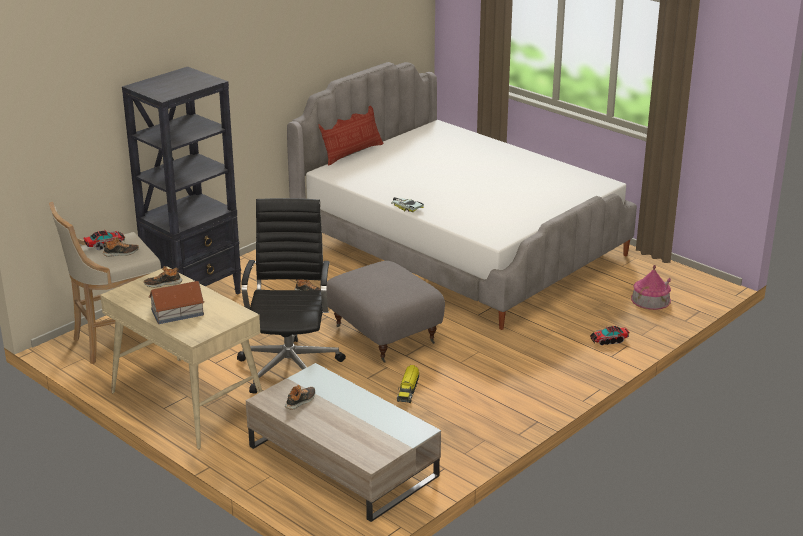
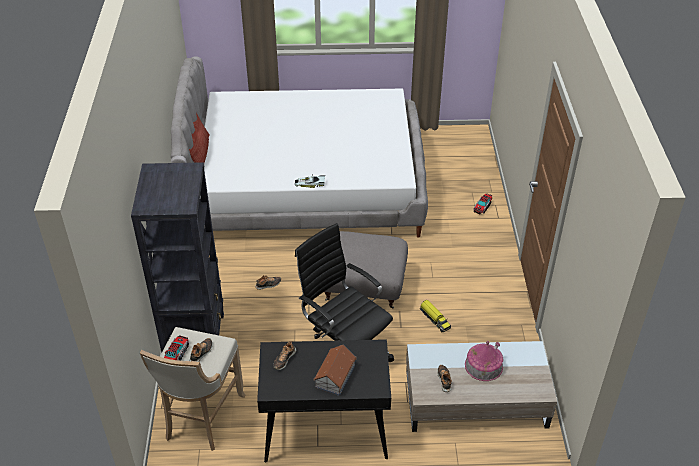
camera: 45 degrees left, 15 degrees up
beige desk [100,266,262,449] -> black desk [257,339,391,463]
toy house [631,265,671,310] -> toy house moved to [465,341,503,381]

